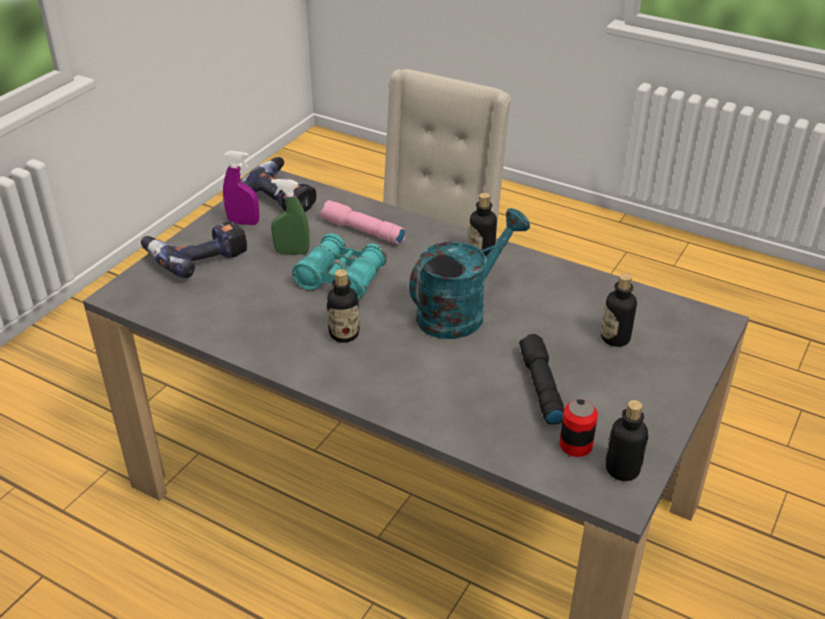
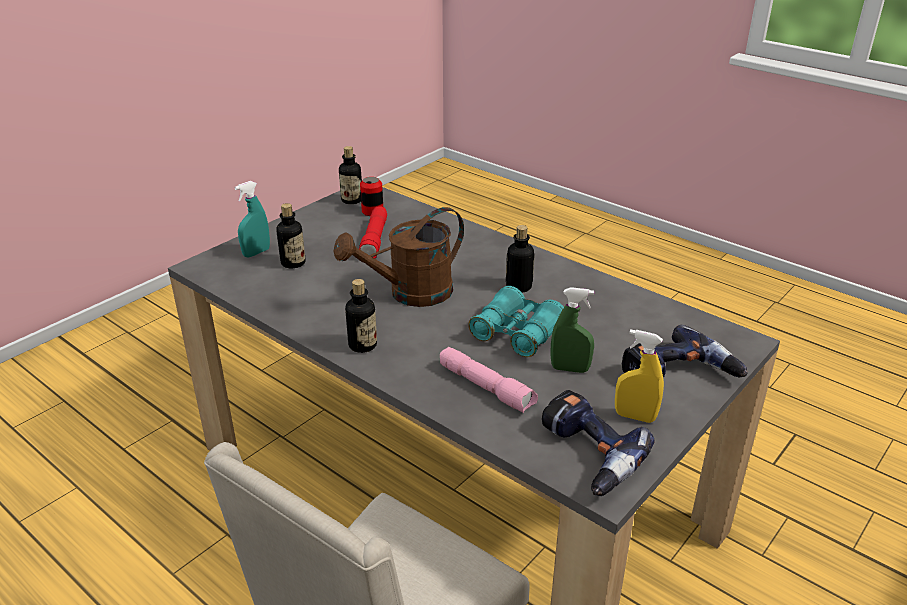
camera: 170 degrees left, 5 degrees down
purple spray bottle [223,151,259,225] -> yellow spray bottle [615,329,664,423]
turquoise watering can [409,208,530,339] -> brown watering can [333,207,464,307]
black flashlight [519,334,564,424] -> red flashlight [359,206,387,259]
none -> turquoise spray bottle [234,181,270,257]

